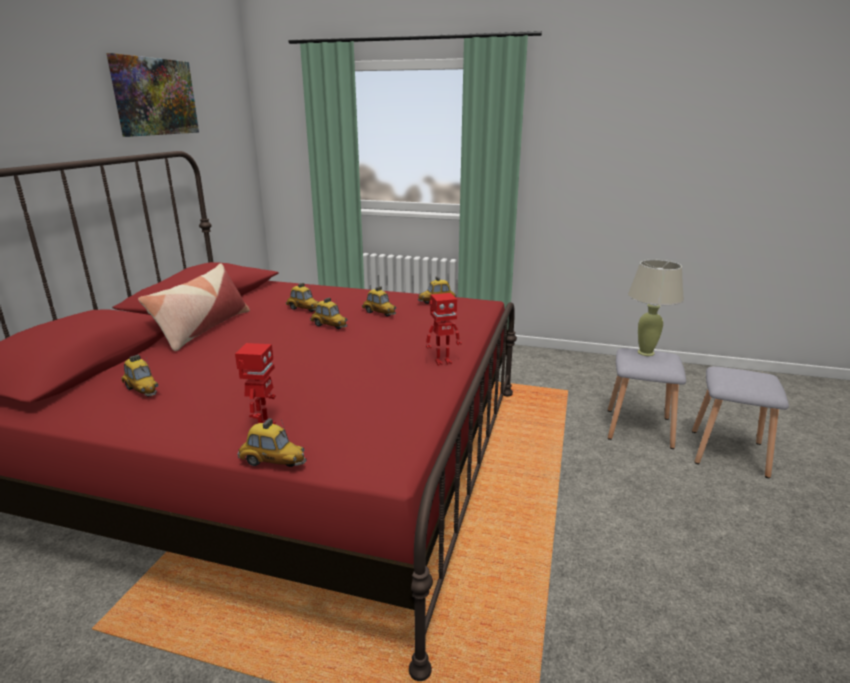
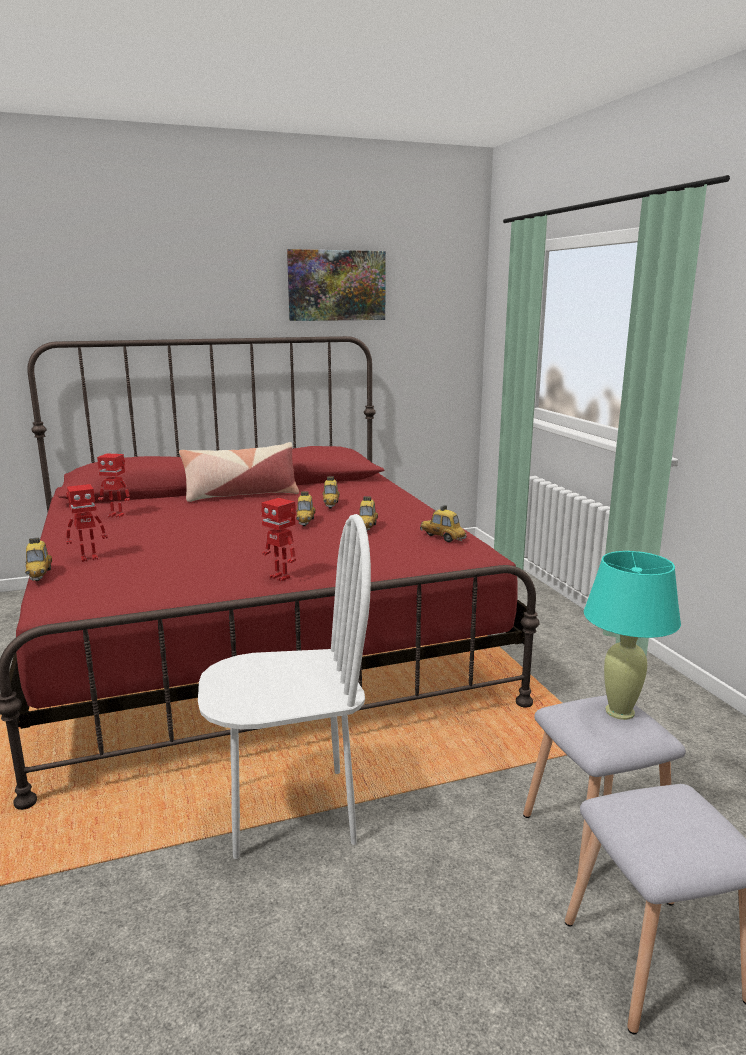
camera: 55 degrees right, 5 degrees down
toy car [121,355,159,397] -> toy robot [97,453,130,518]
beige table lamp [628,260,684,356] -> turquoise table lamp [584,551,681,720]
none -> white chair [198,514,371,859]

